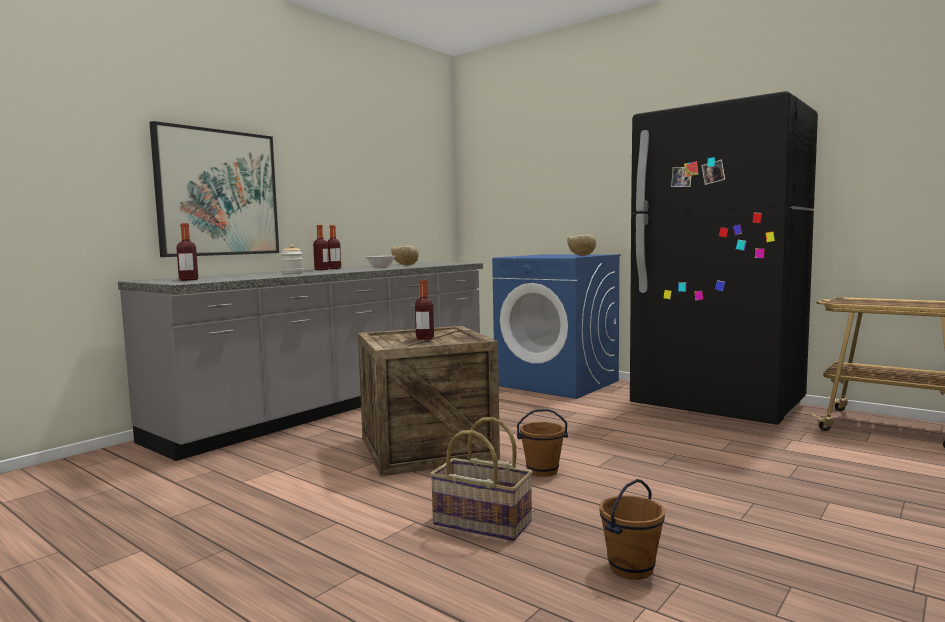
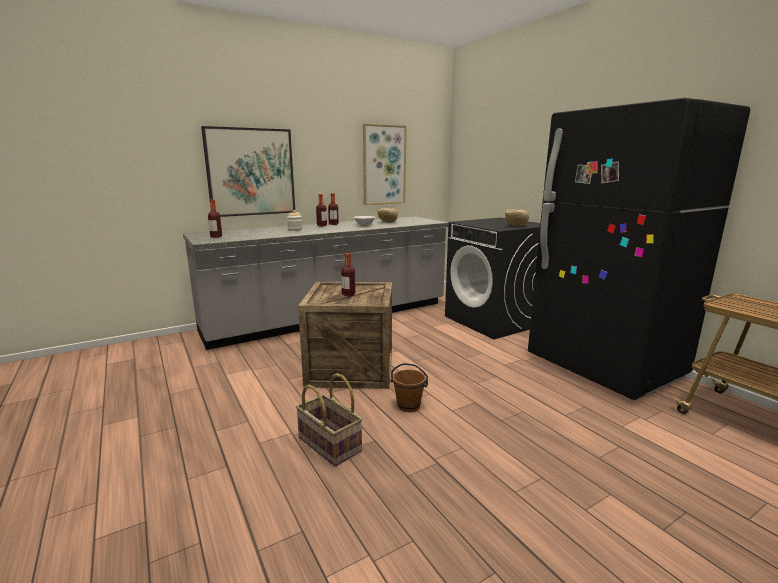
camera: 20 degrees right, 10 degrees up
blue washing machine [492,254,621,399] -> black washing machine [445,217,540,339]
brown bucket [599,479,665,580] -> none
none -> picture [363,124,407,205]

